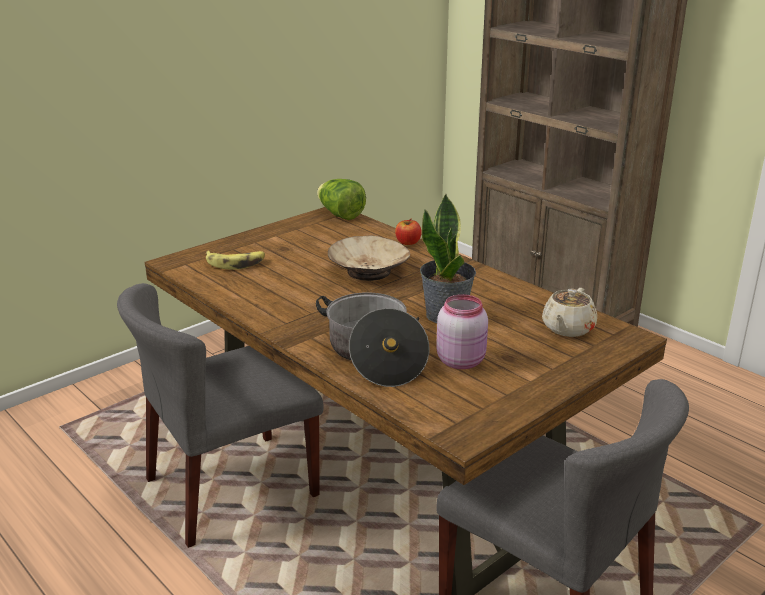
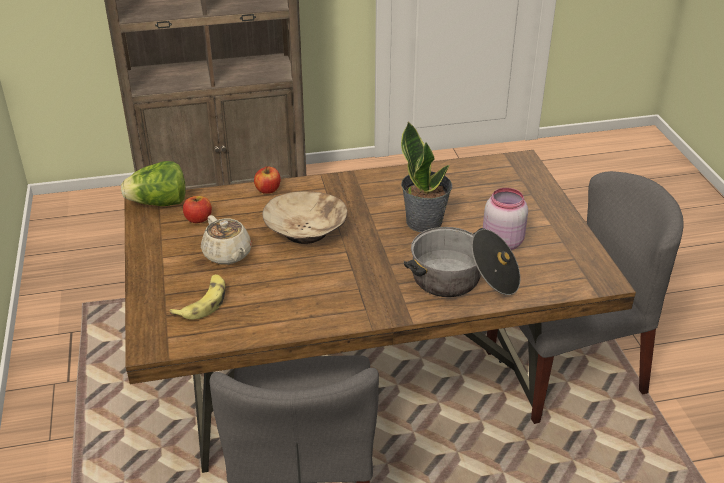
camera: 60 degrees left, 10 degrees up
beige teapot [542,288,597,337] -> beige teapot moved to [201,215,252,265]
none -> apple [183,196,212,223]

